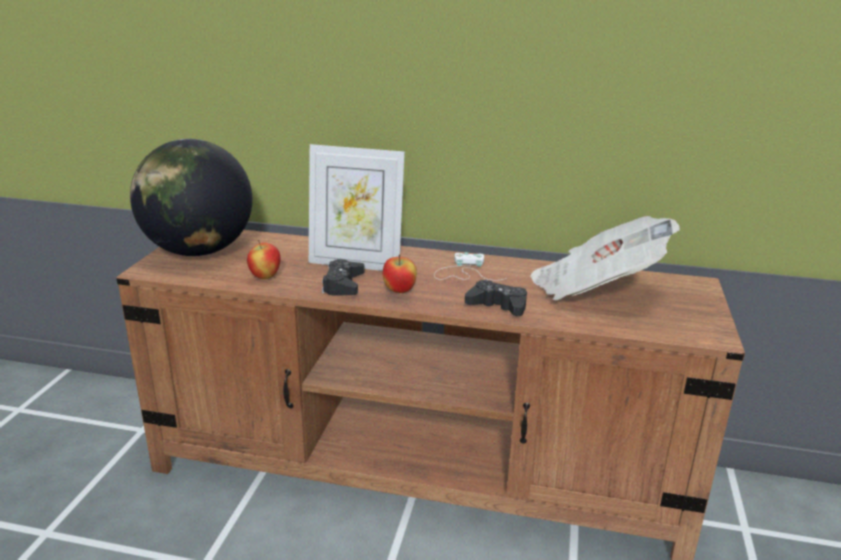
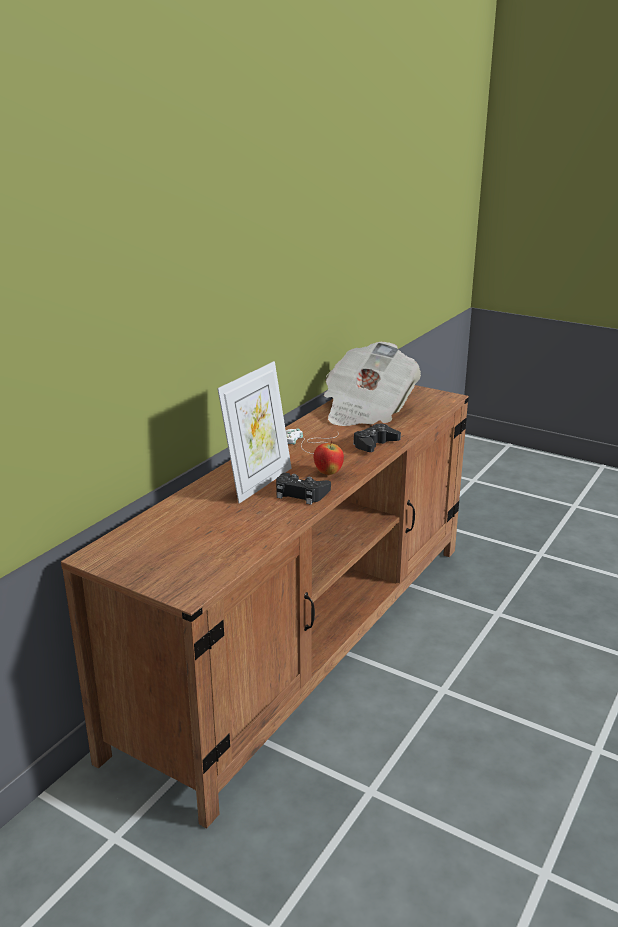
camera: 70 degrees left, 0 degrees up
globe [130,139,252,256] -> none
apple [247,240,281,279] -> none

